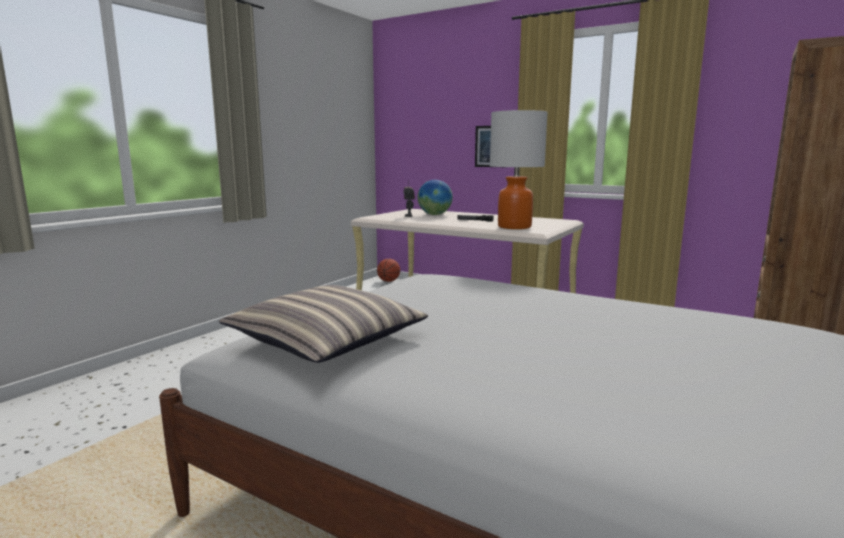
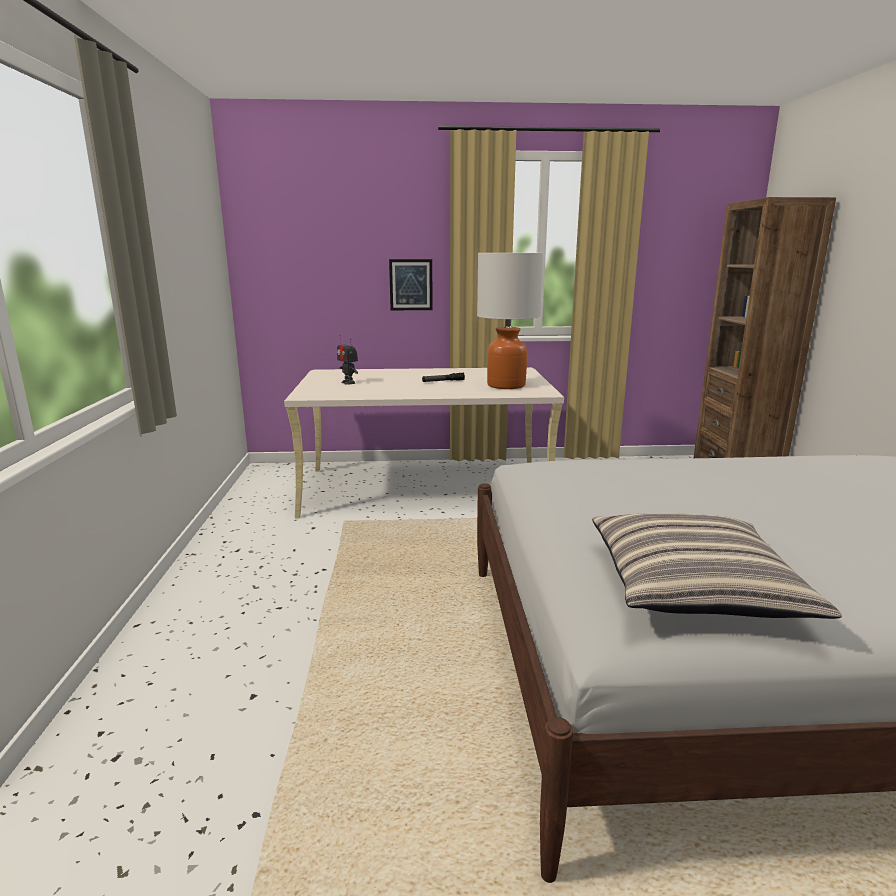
camera: 35 degrees left, 5 degrees up
basketball [377,259,400,282] -> none
globe [418,180,453,215] -> none

